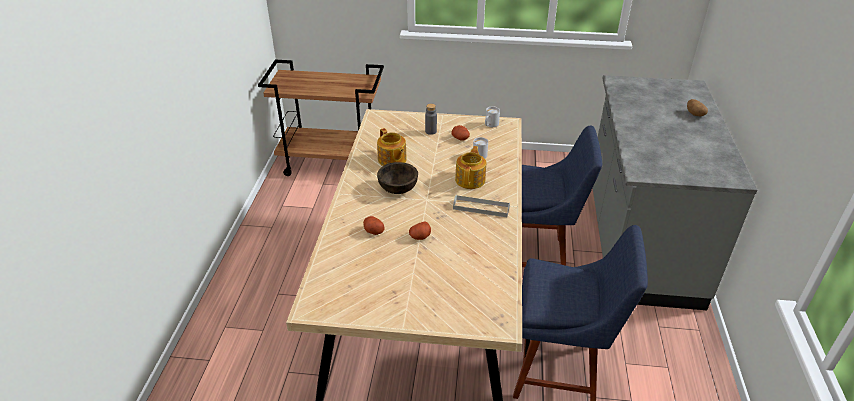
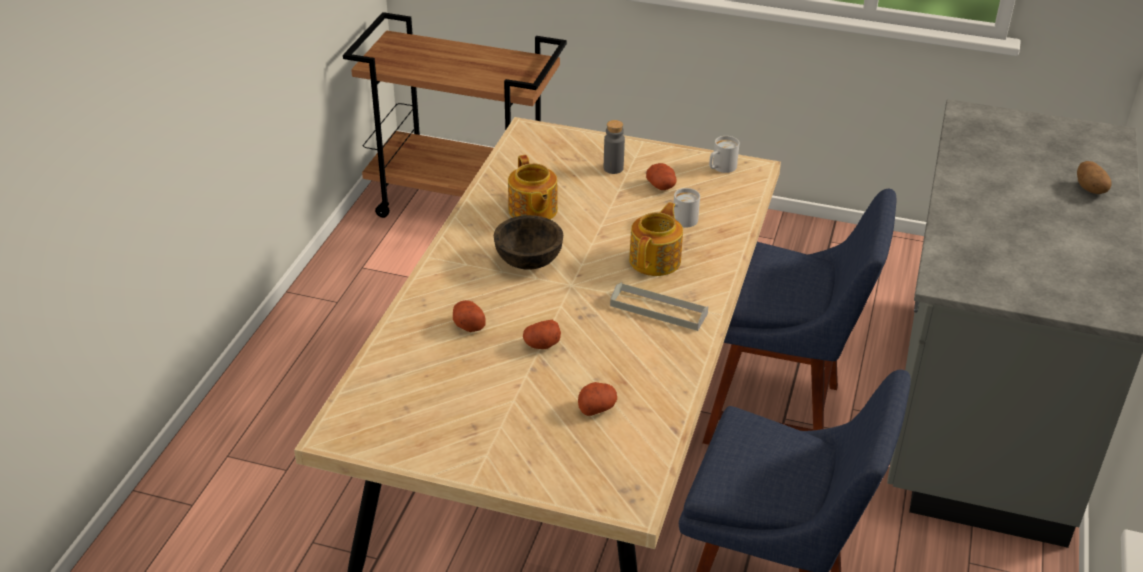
camera: 10 degrees right, 0 degrees up
none -> potato [578,382,617,416]

